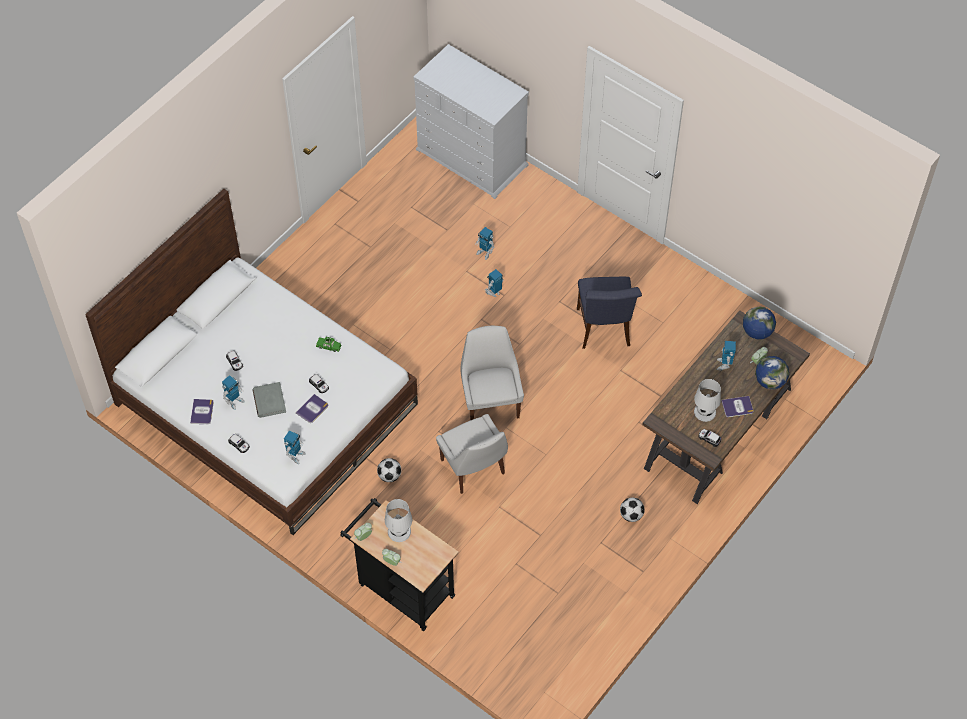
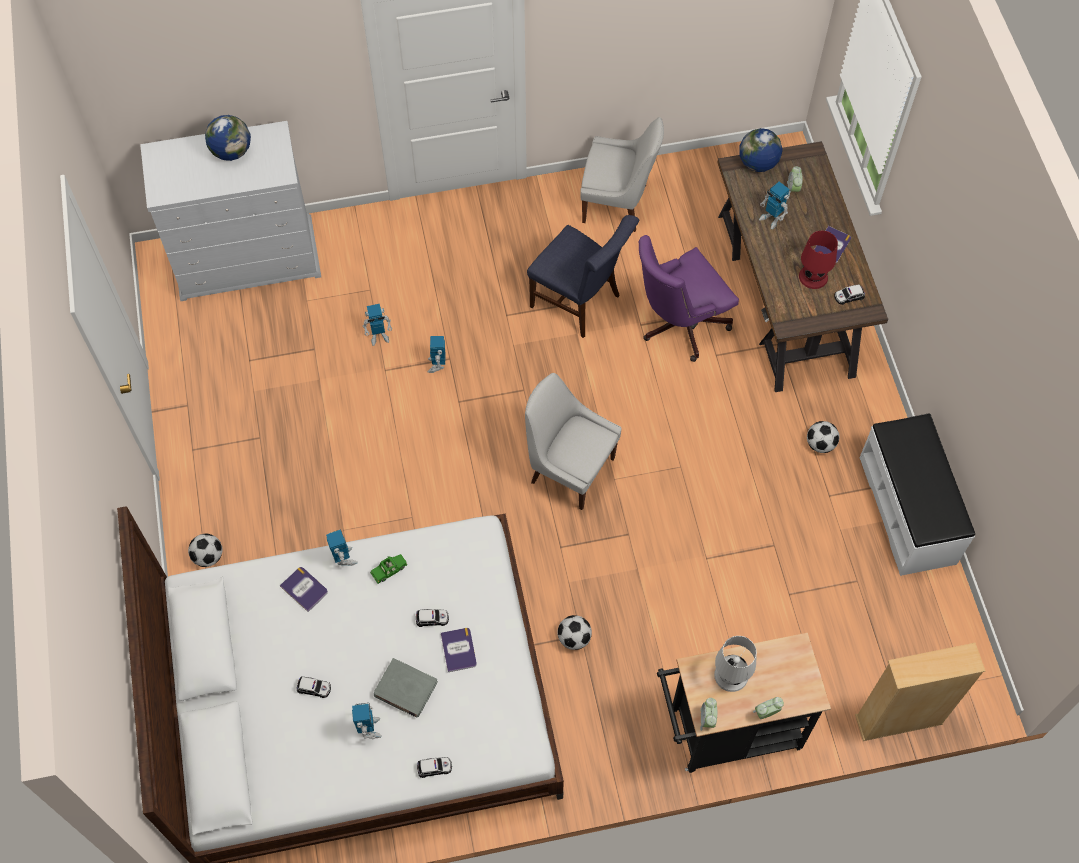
camera: 50 degrees left, 5 degrees up
book [190,399,214,424] -> book moved to [280,567,328,612]
toy robot [284,431,306,464] -> toy robot moved to [326,529,358,566]
white chair [436,414,508,494] -> white chair moved to [580,117,664,232]
white table lamp [694,379,721,422] -> red table lamp [799,231,838,289]
globe [755,356,789,390] -> globe moved to [205,115,251,161]
none -> football [188,534,223,567]
none -> purple office chair [638,235,739,362]
none -> beige bookcase [855,643,985,741]
none -> white bench [859,413,975,576]

